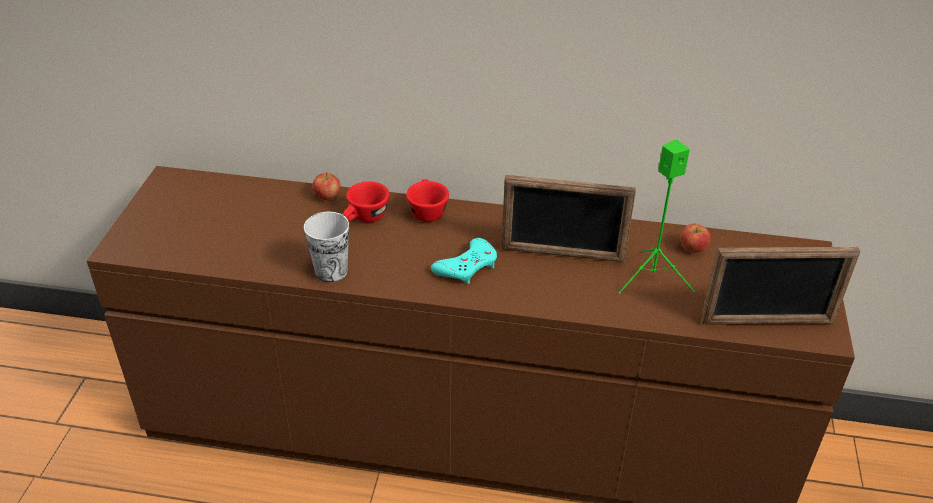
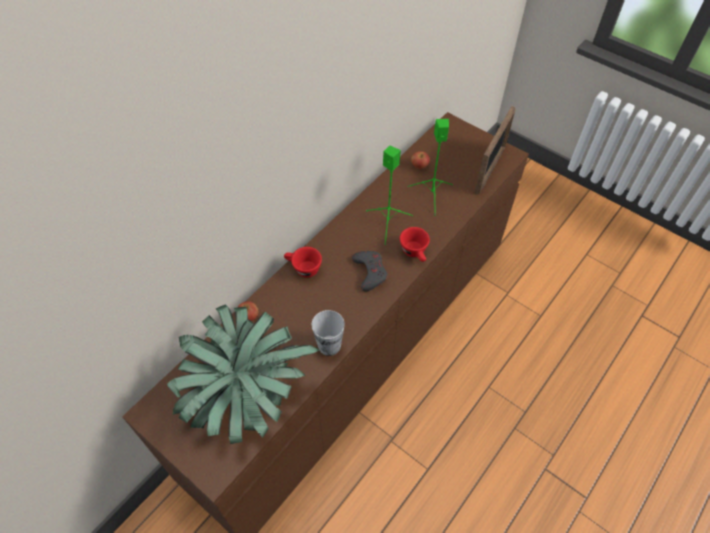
camera: 60 degrees left, 15 degrees up
red cup [343,181,389,223] -> red cup moved to [400,227,430,262]
turquoise game controller [431,238,497,284] -> grey game controller [352,251,387,292]
picture frame [501,175,636,262] -> green speaker [366,146,413,245]
none -> potted plant [167,304,320,444]

